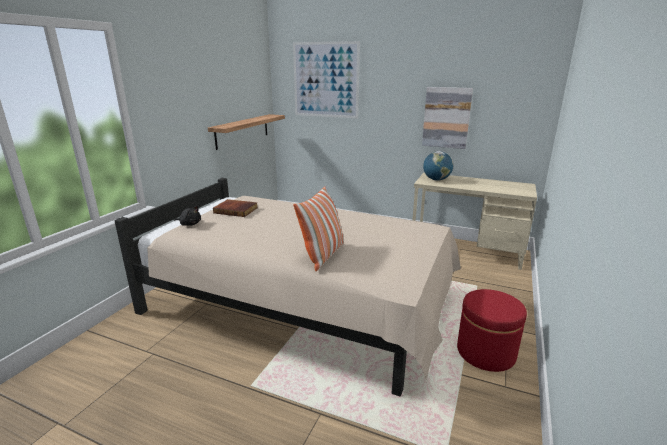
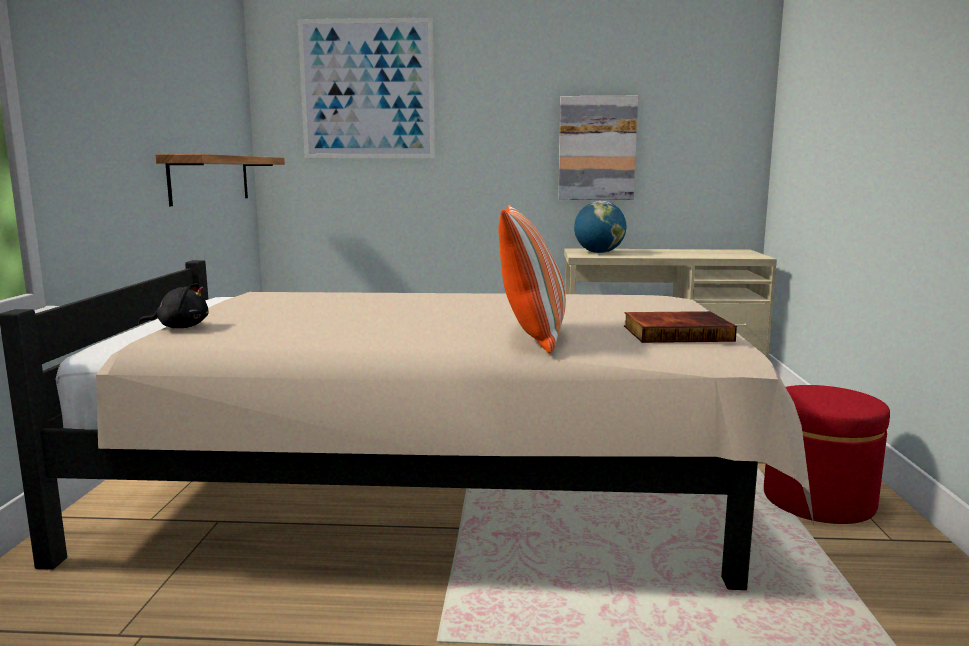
camera: 20 degrees left, 10 degrees down
book [213,199,258,217] -> book moved to [624,311,737,343]

